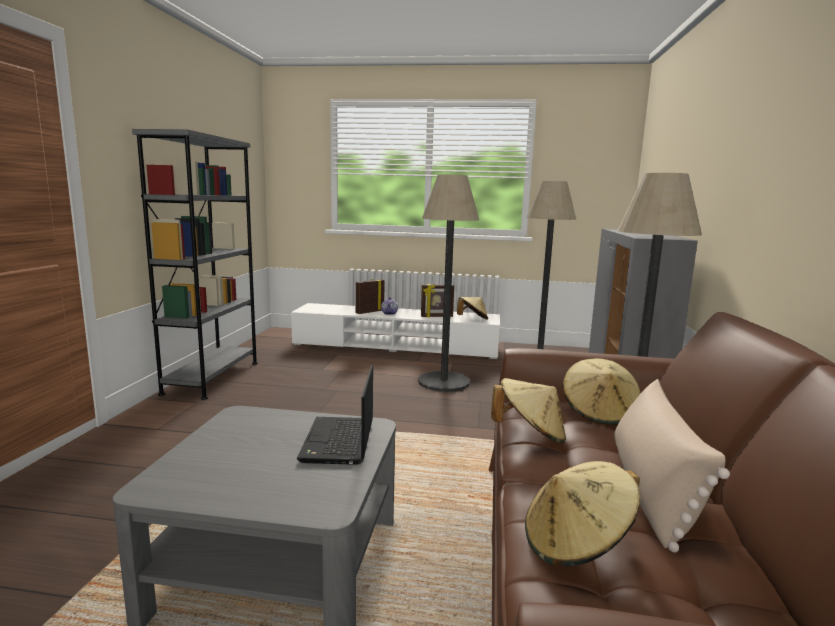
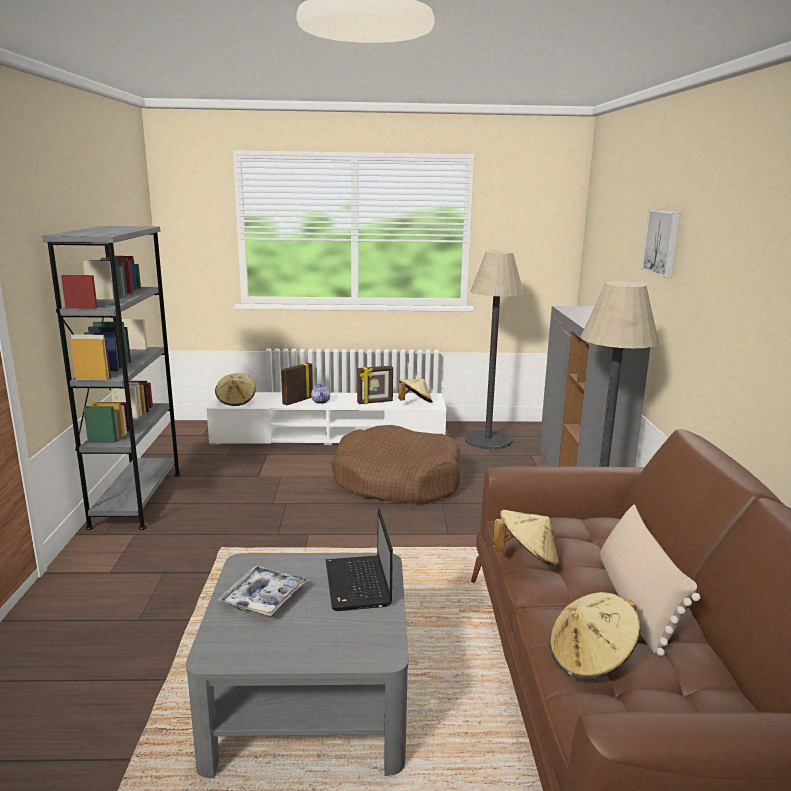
camera: 10 degrees left, 5 degrees up
floor lamp [418,175,479,392] -> brown dog bed [331,425,460,504]
beige hat [562,358,641,425] -> beige hat moved to [215,373,256,406]
none -> tray [218,565,308,616]
none -> picture [641,210,681,278]

